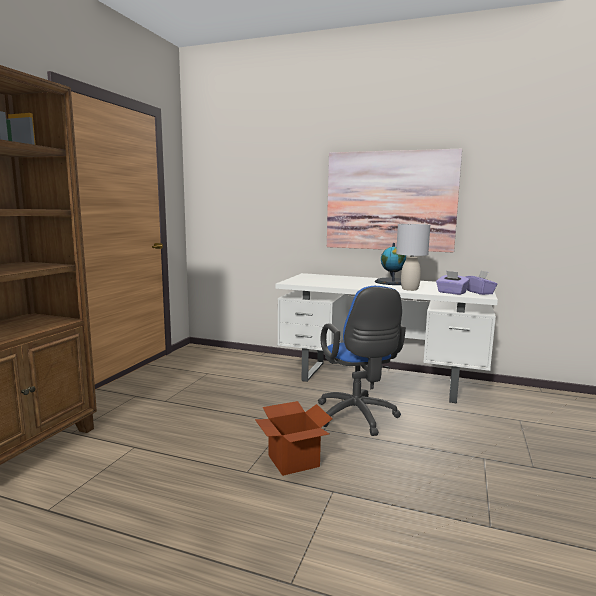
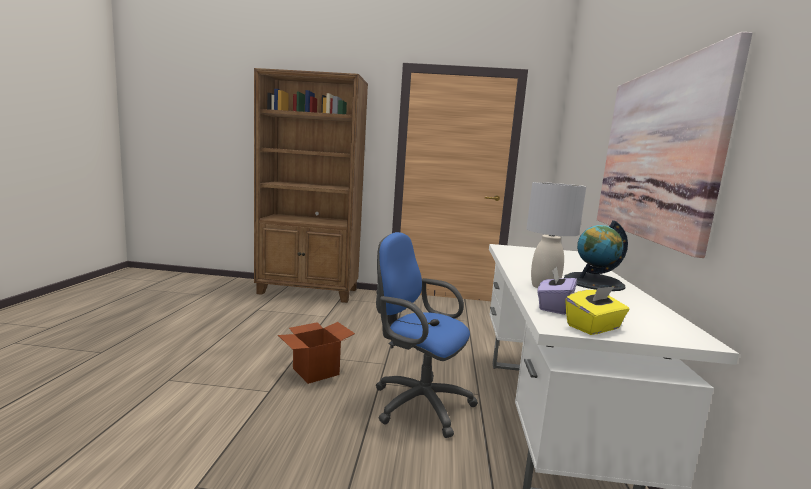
camera: 75 degrees right, 0 degrees up
blue office chair [318,286,406,436] -> blue office chair turned 60 degrees clockwise [376,232,478,438]
purple tissue box [466,271,497,295] -> yellow tissue box [565,286,629,335]

